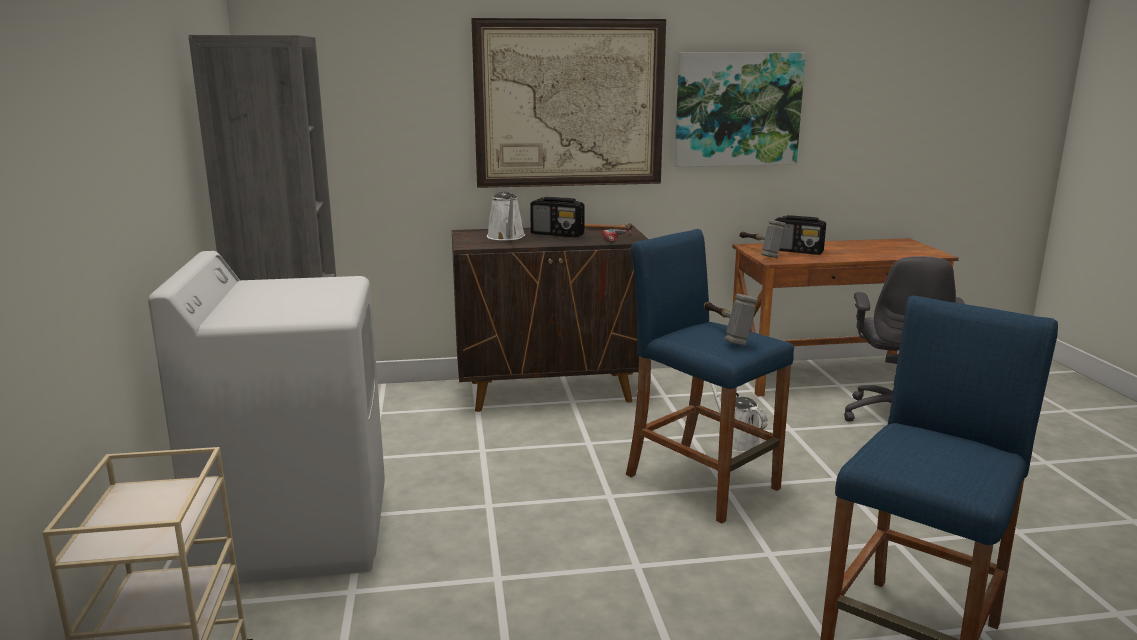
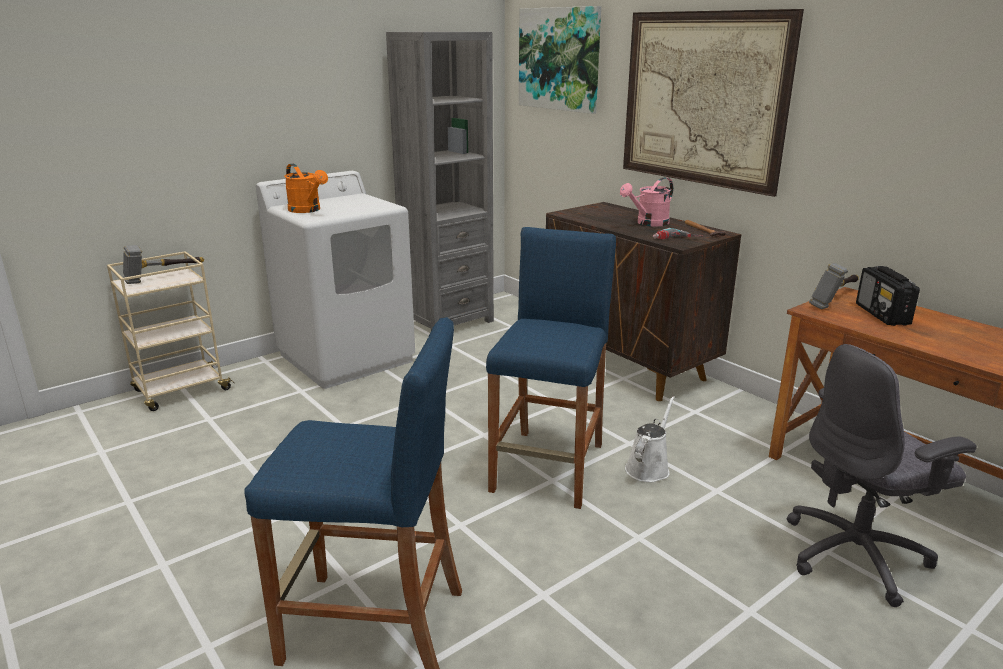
camera: 60 degrees right, 5 degrees up
white watering can [487,192,525,240] -> none
radio [530,197,585,237] -> pink watering can [620,177,673,226]
picture [675,53,806,167] -> picture moved to [519,6,601,114]
hammer [704,294,758,346] -> hammer moved to [123,245,204,284]
none -> orange watering can [285,163,328,213]

